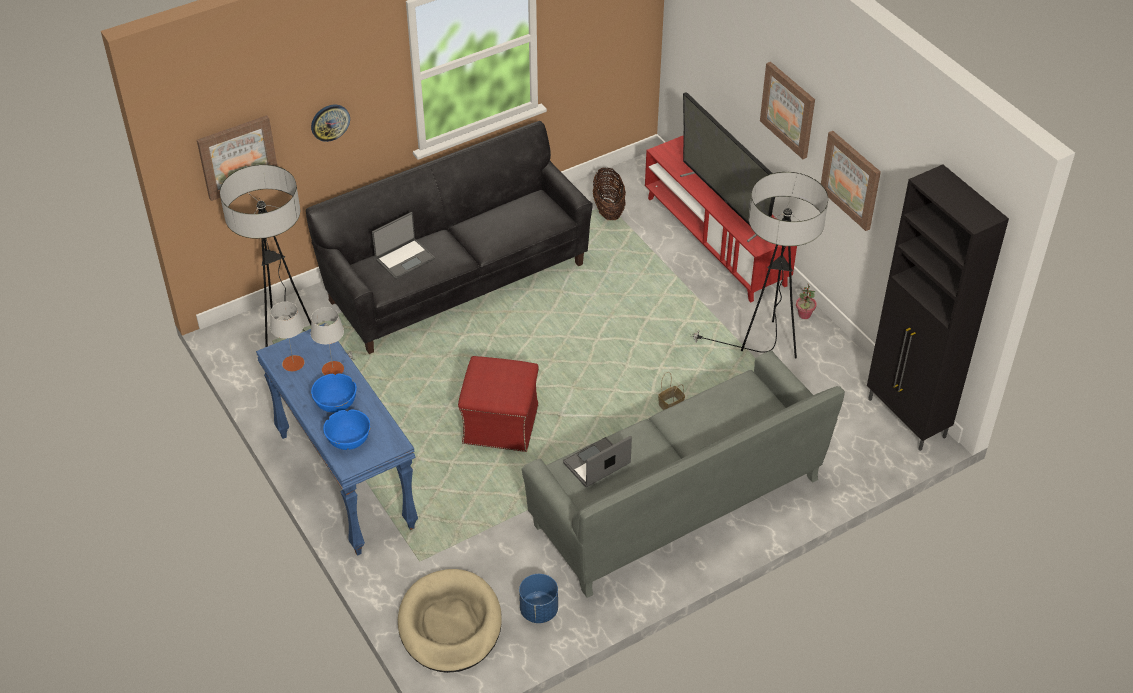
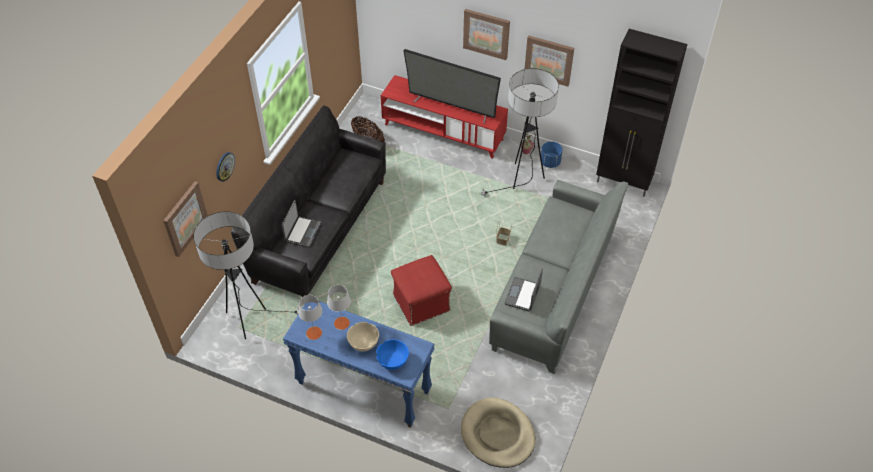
camera: 35 degrees left, 5 degrees up
blue bowl [311,373,357,413] -> beige bowl [347,322,379,352]
blue planter [519,574,558,623] -> blue planter moved to [540,141,563,168]

